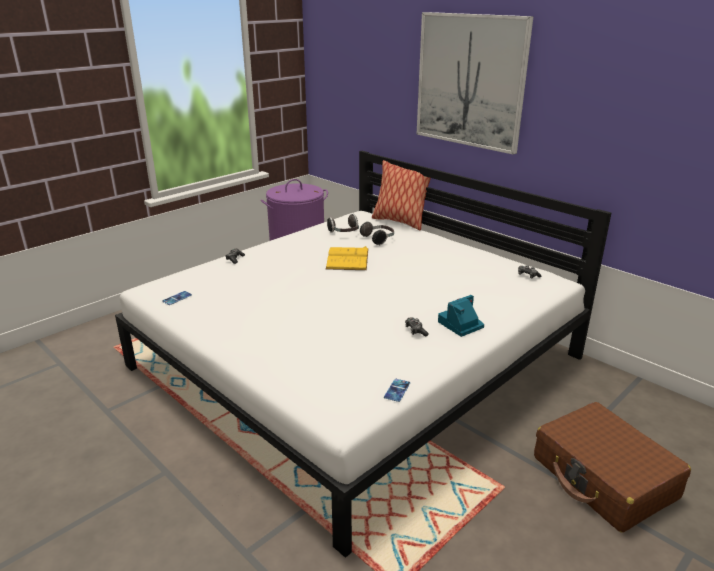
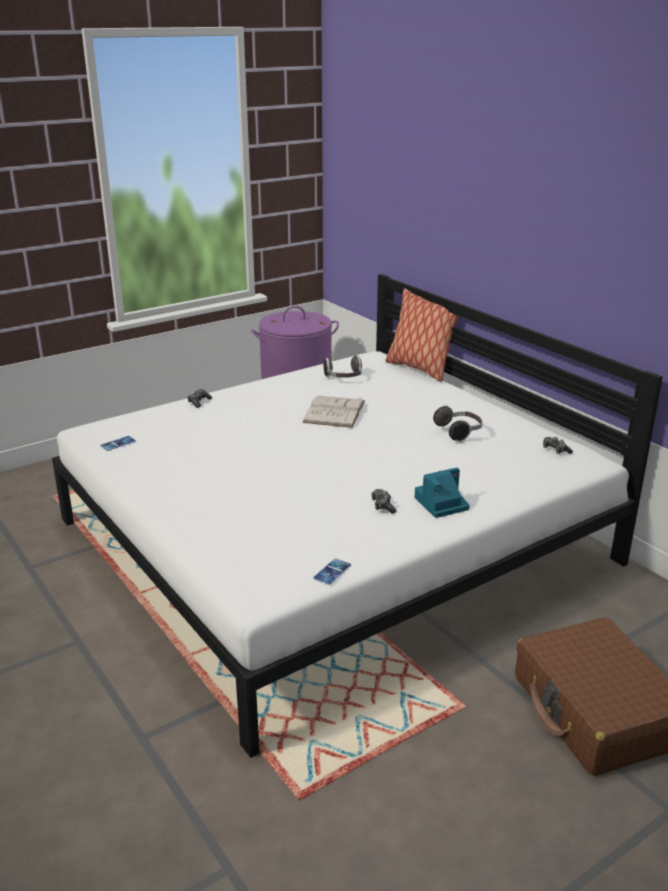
camera: 10 degrees right, 0 degrees up
yellow book [326,246,368,270] -> white book [303,396,365,428]
headphones [360,221,394,245] -> headphones moved to [433,405,482,442]
picture [417,12,534,155] -> none

